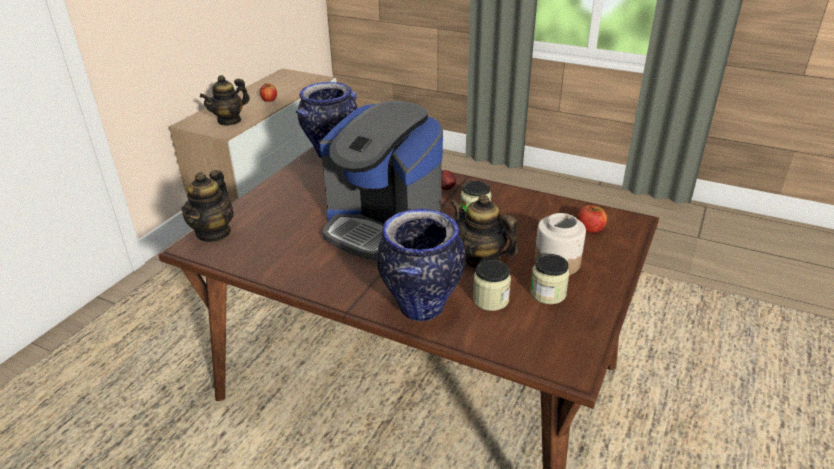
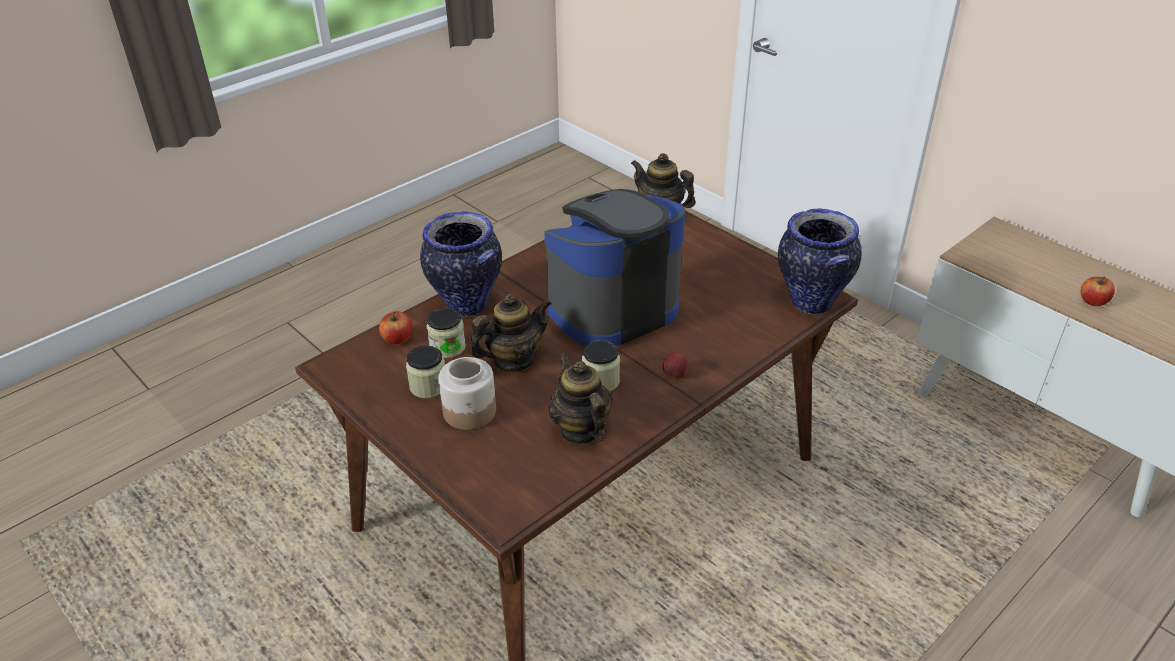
camera: 110 degrees right, 5 degrees up
teapot [200,75,250,126] -> teapot moved to [549,353,613,445]
apple [577,205,607,233] -> apple moved to [379,311,412,344]

